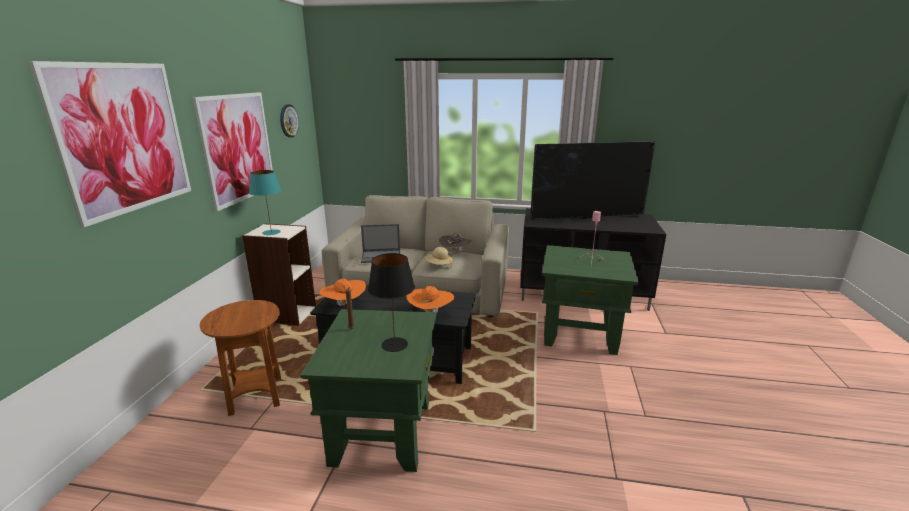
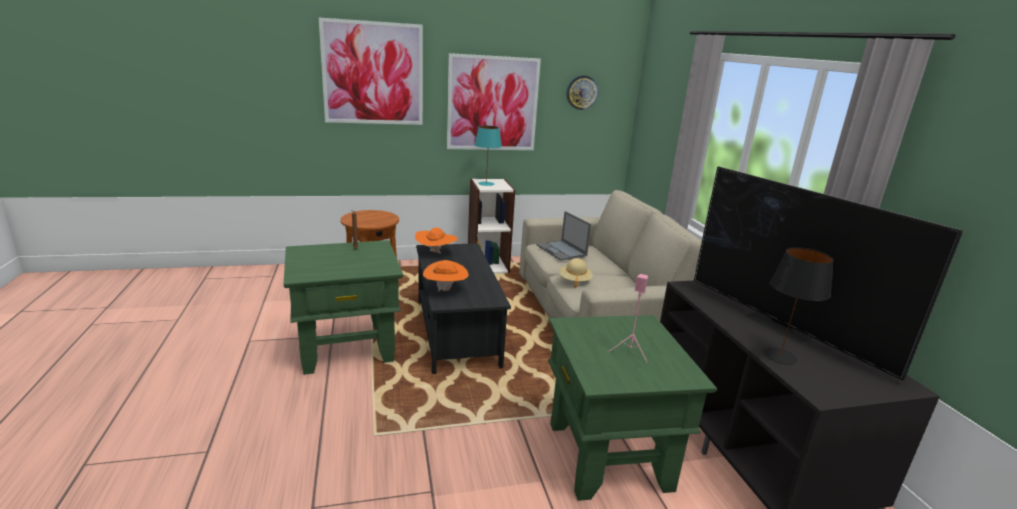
camera: 65 degrees right, 0 degrees up
black table lamp [368,253,415,352] -> black table lamp moved to [764,247,834,365]
brown hat [439,233,472,256] -> none

